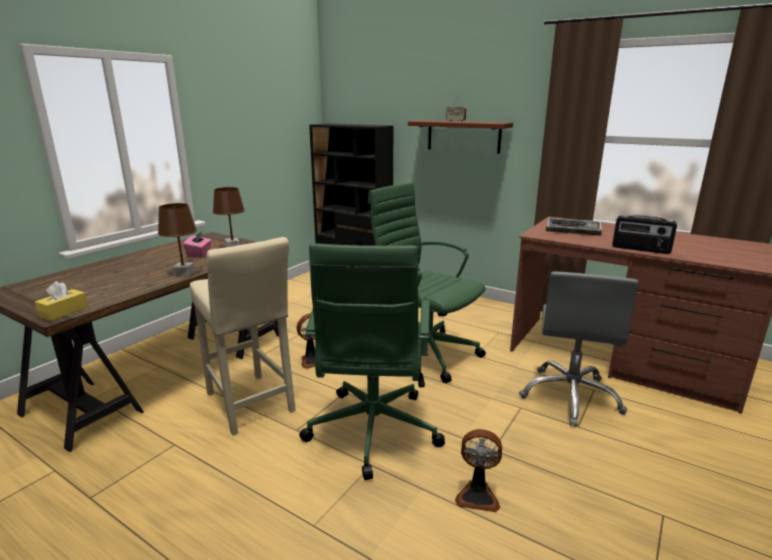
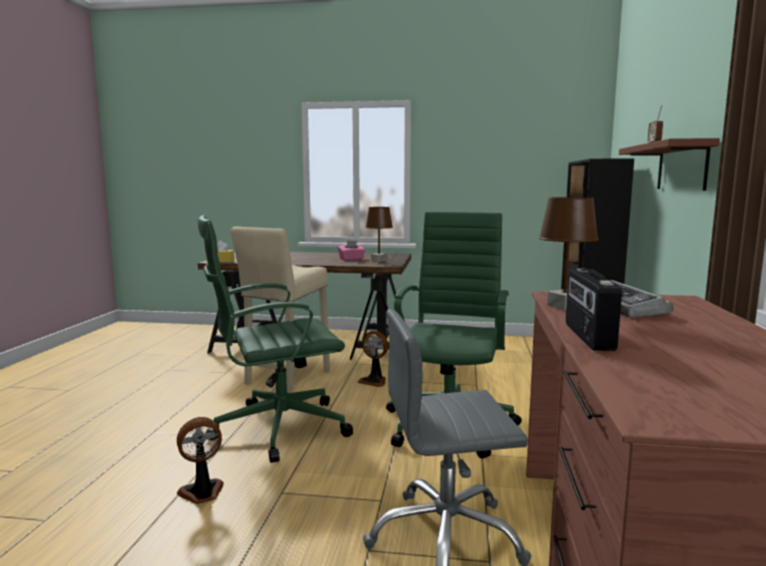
camera: 65 degrees right, 10 degrees down
brown table lamp [158,203,197,276] -> brown table lamp moved to [539,197,599,310]
fan [455,429,502,512] -> fan turned 75 degrees clockwise [177,417,224,504]

